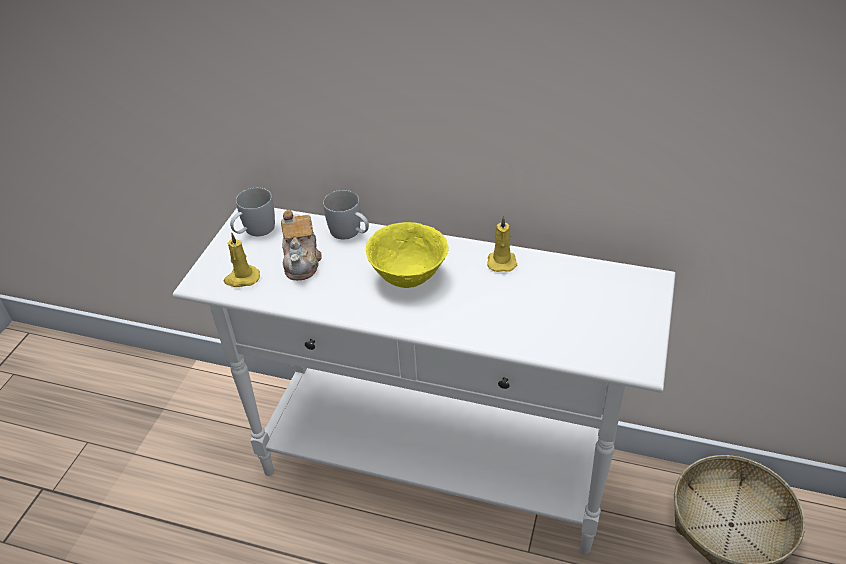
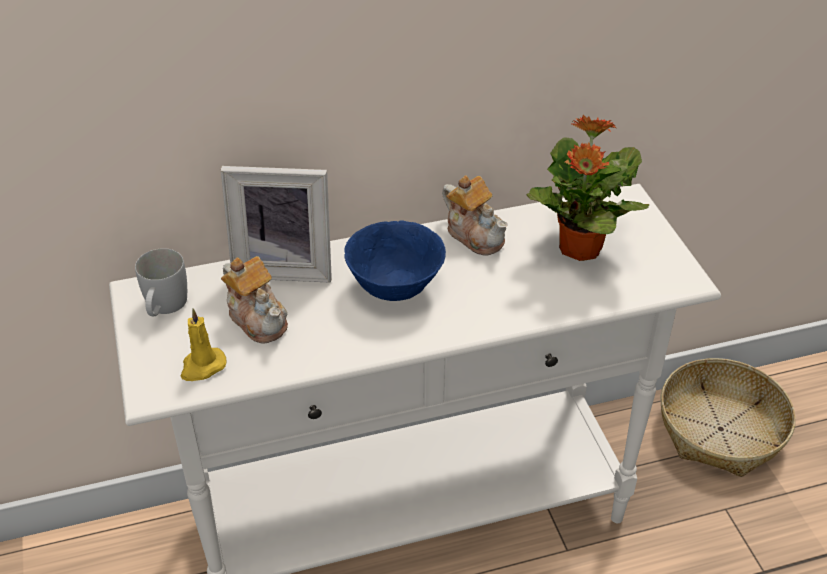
camera: 35 degrees left, 0 degrees up
white mug [323,190,369,239] -> picture frame [221,166,332,283]
yellow bowl [366,222,448,288] -> blue bowl [344,220,446,301]
yellow candle [487,216,517,272] -> teapot [442,175,508,256]
none -> potted plant [526,115,650,261]

